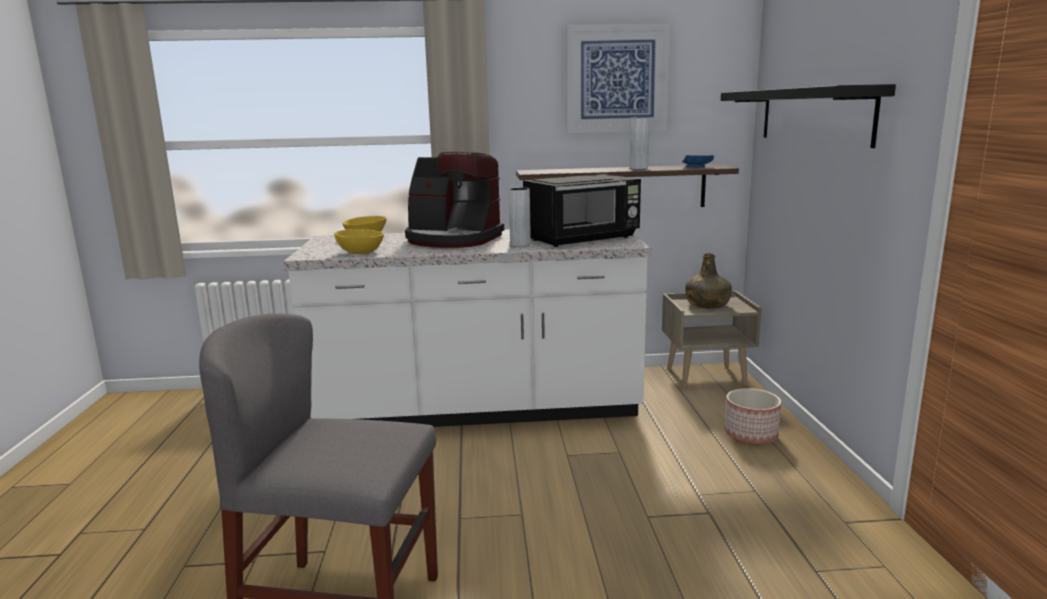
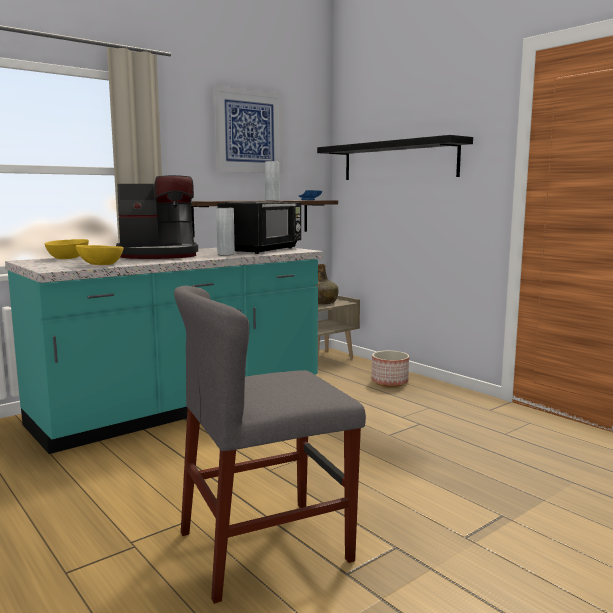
camera: 35 degrees left, 5 degrees down
white counter [284,229,651,427] -> turquoise counter [5,248,323,454]

